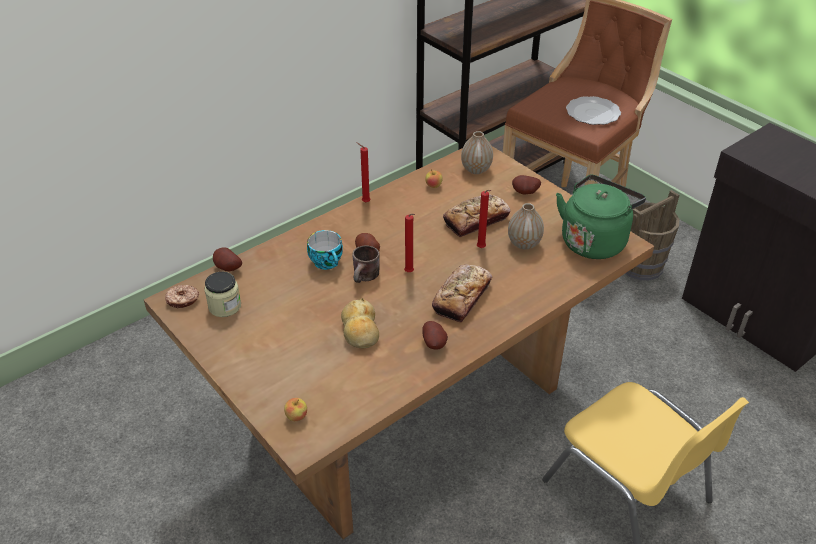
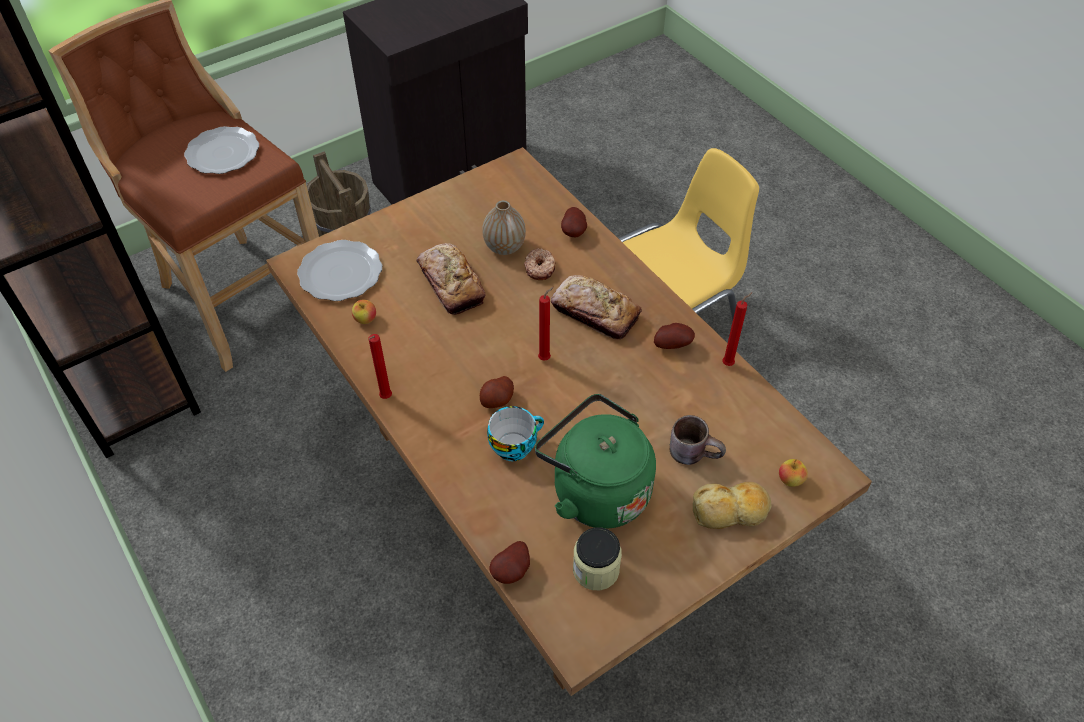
camera: 85 degrees left, 10 degrees up
donut [165,285,199,308] -> donut moved to [524,248,555,280]
bread [341,298,379,348] -> bread moved to [693,482,771,529]
brown mug [352,246,380,283] -> brown mug moved to [670,415,726,465]
vase [461,131,493,174] -> plate [297,240,382,301]
red candle [477,190,491,248] -> red candle moved to [722,292,753,366]
potato [512,175,541,195] -> potato moved to [561,207,587,238]
green kettle [556,175,646,259] -> green kettle moved to [535,394,656,529]

